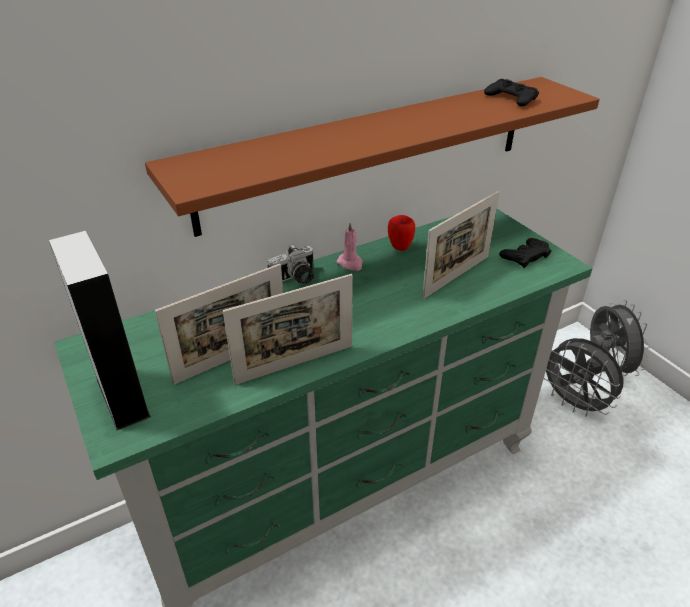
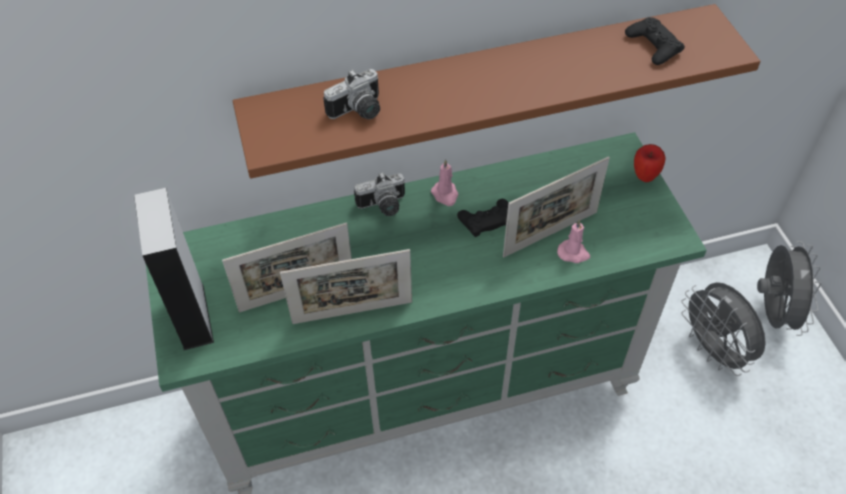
camera: 15 degrees right, 15 degrees up
apple [388,215,415,251] -> apple moved to [634,144,666,182]
black game controller [499,238,551,268] -> black game controller moved to [457,199,509,237]
none -> camera [323,69,380,119]
none -> pink candle [557,219,590,263]

